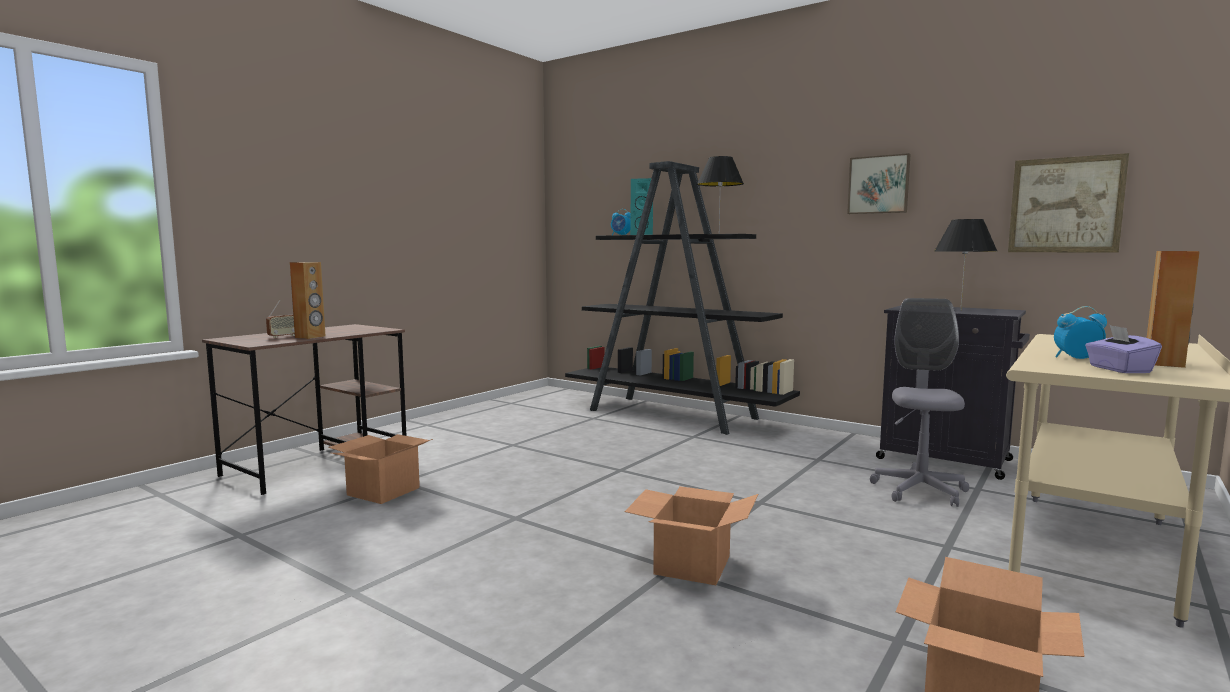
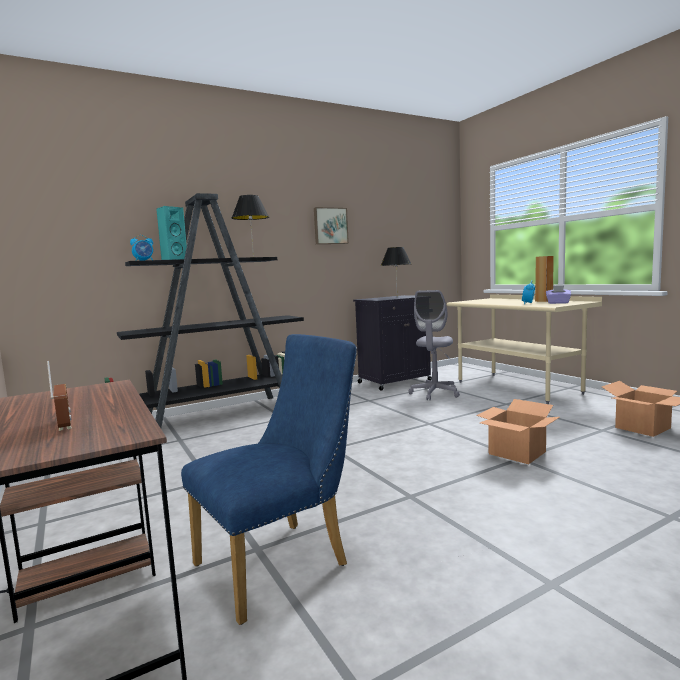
camera: 65 degrees left, 0 degrees up
brown speaker [290,262,326,339] -> none
cardboard box [328,434,433,504] -> blue chair [181,334,357,625]
grey office chair [870,298,969,507] -> grey office chair turned 105 degrees counterclockwise [409,290,460,400]
picture [1008,153,1129,252] -> none

